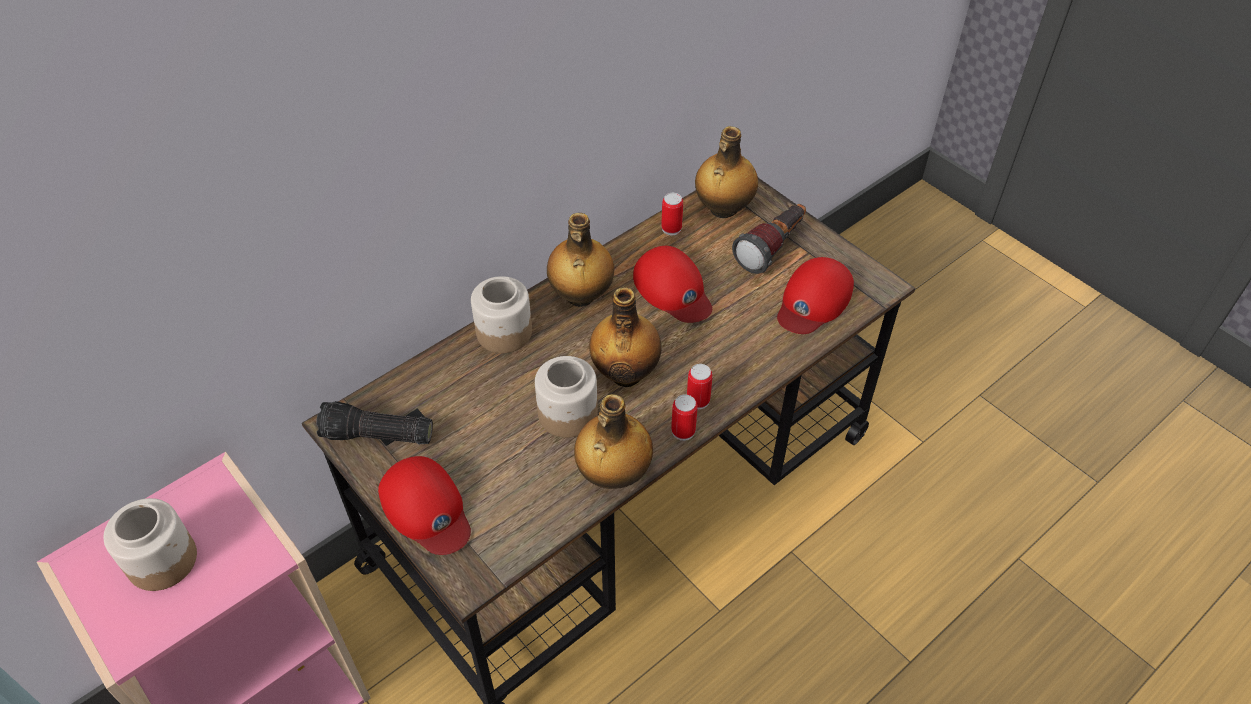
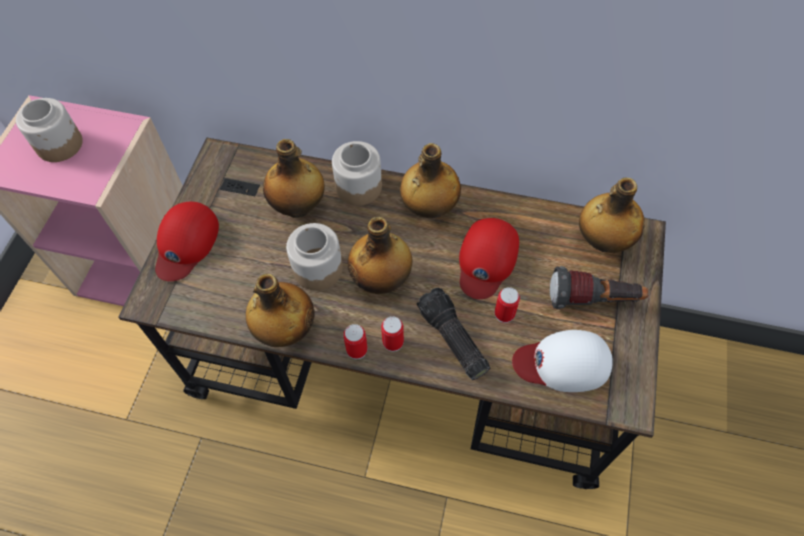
camera: 55 degrees right, 10 degrees up
flashlight [316,401,433,444] -> flashlight moved to [417,287,490,380]
can [661,193,683,235] -> can moved to [495,287,520,323]
red cap [777,257,854,334] -> white cap [512,330,613,392]
none -> bottle [263,139,325,218]

